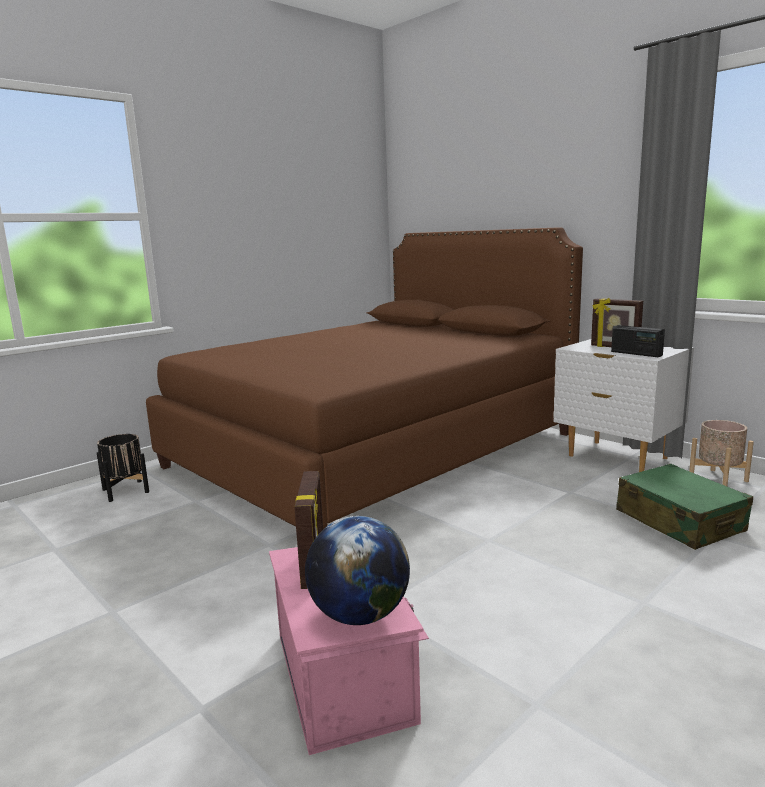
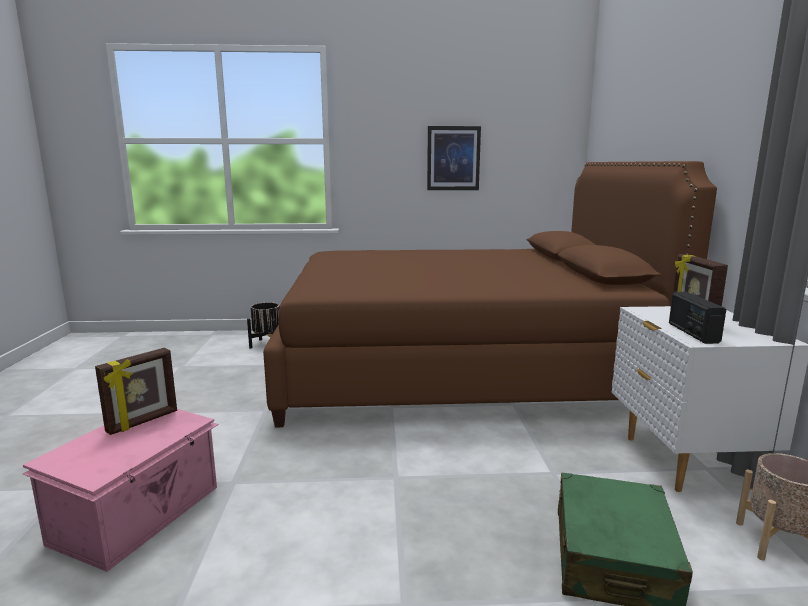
camera: 40 degrees right, 0 degrees up
globe [305,516,410,625] -> none
none -> picture [427,126,481,190]

